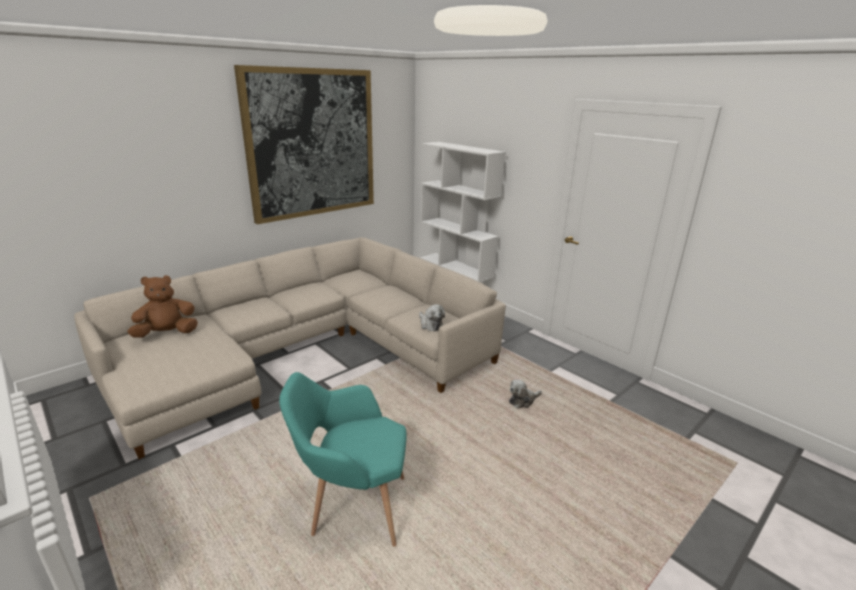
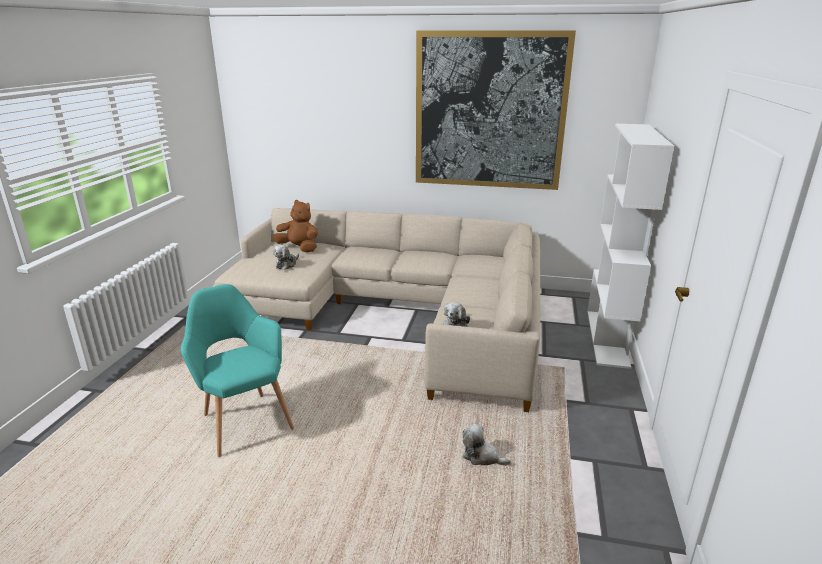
camera: 55 degrees right, 0 degrees up
none -> plush toy [273,245,299,270]

